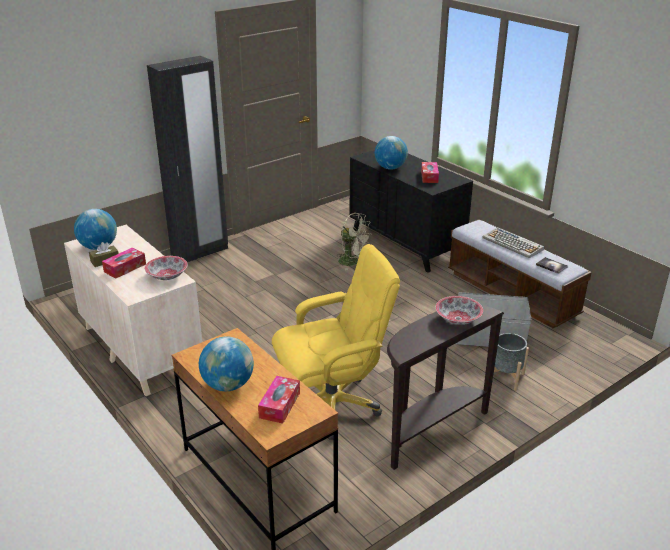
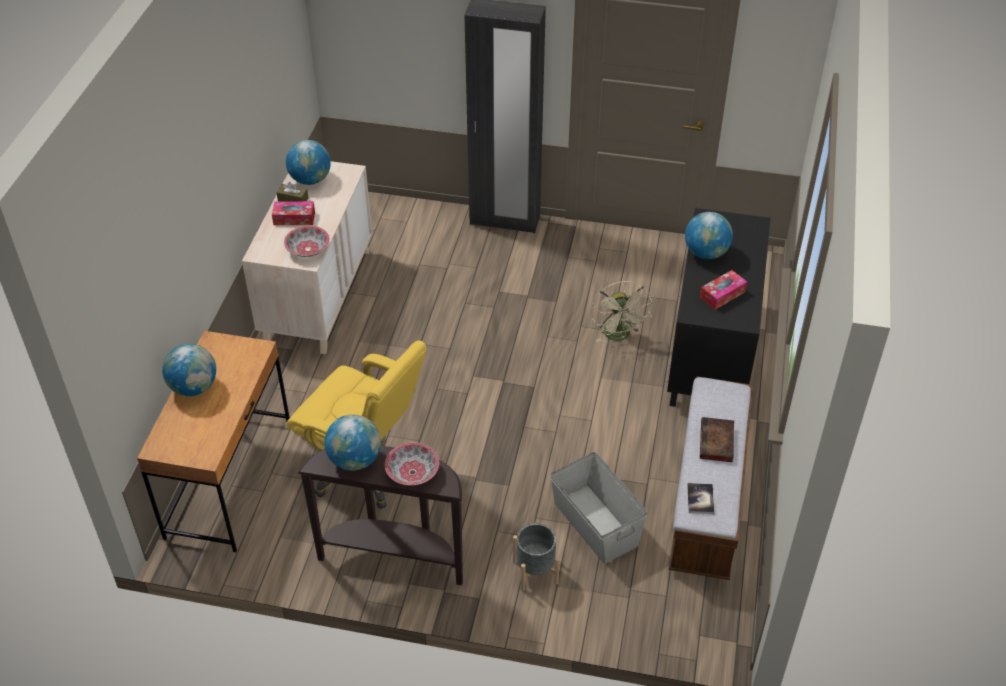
camera: 50 degrees right, 15 degrees up
tissue box [258,376,300,424] -> none
keyboard [483,227,544,258] -> book [700,417,734,462]
none -> globe [324,414,381,471]

